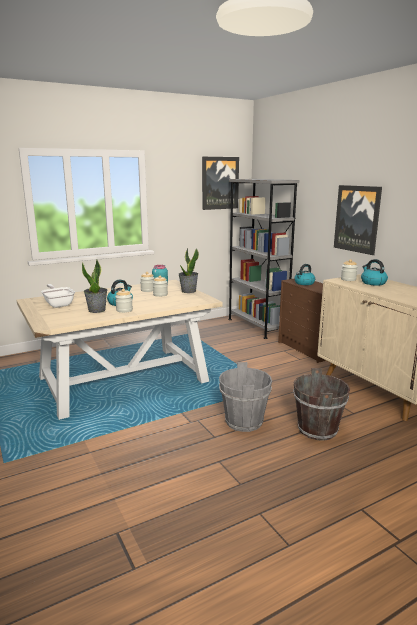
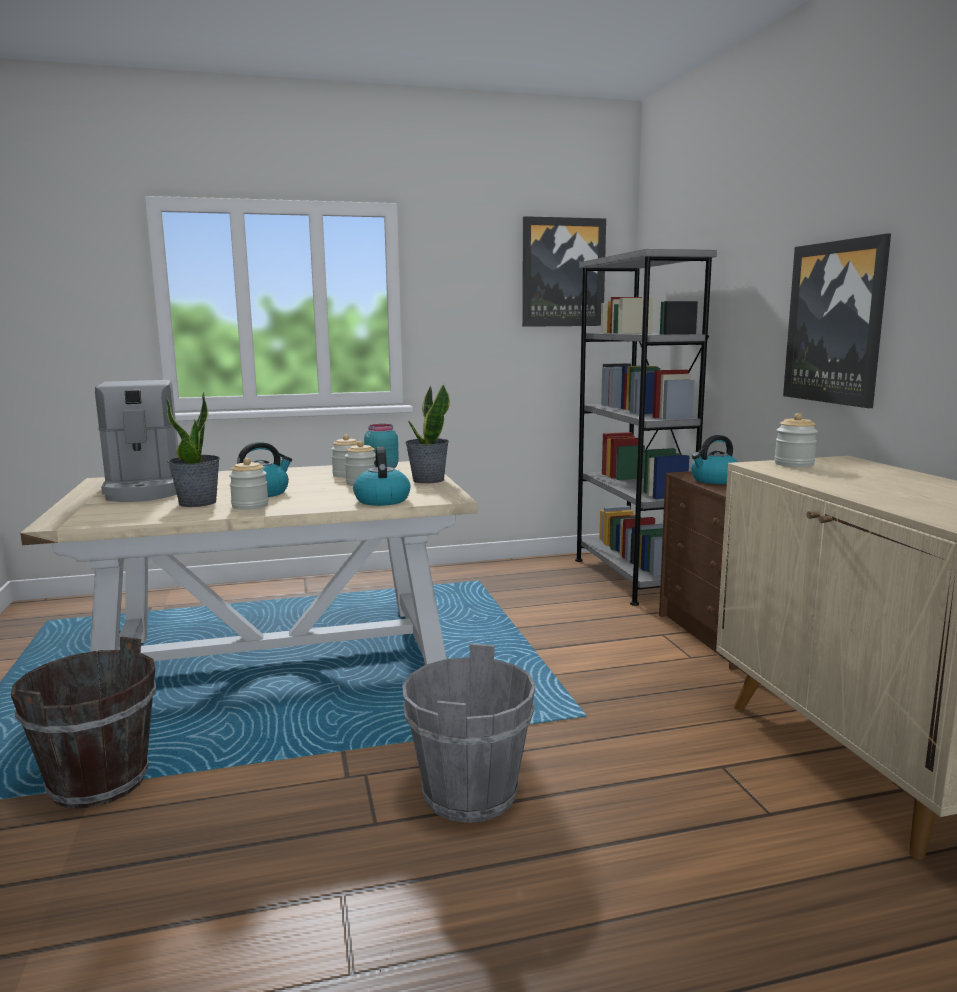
camera: 15 degrees right, 5 degrees down
frying pan [41,284,75,308] -> coffee machine [95,380,178,502]
brown bucket [293,368,350,441] -> brown bucket moved to [11,636,156,809]
kettle [361,259,388,286] -> kettle moved to [353,447,410,506]

